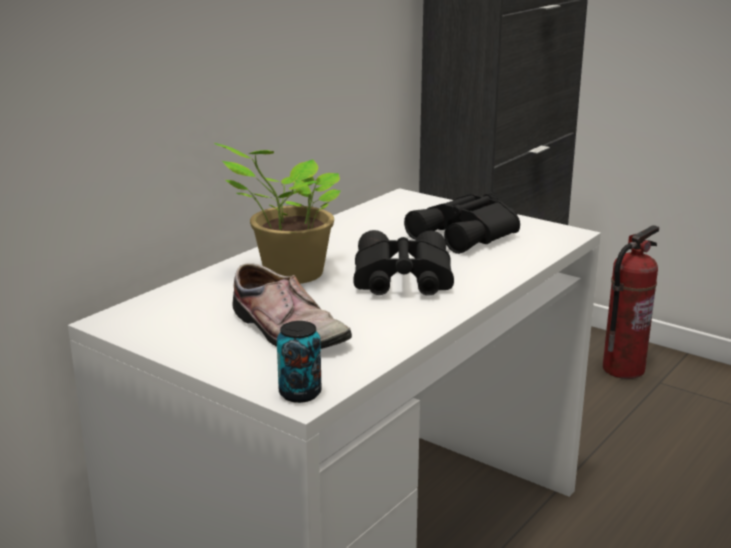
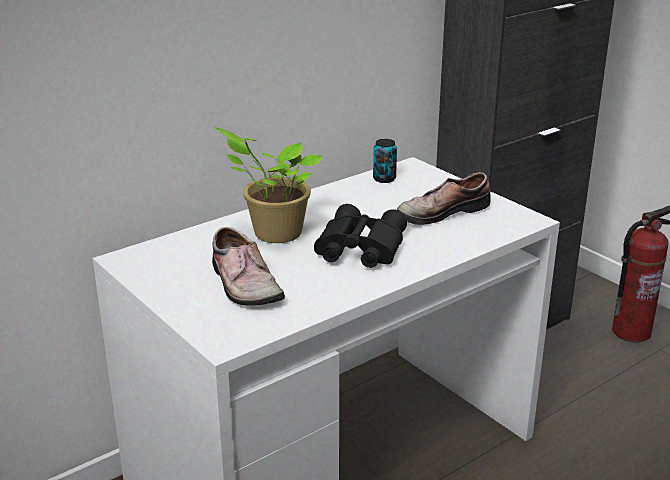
camera: 15 degrees right, 5 degrees up
can [277,321,321,403] -> can moved to [373,139,397,183]
black binoculars [404,192,520,254] -> shoe [397,172,491,225]

